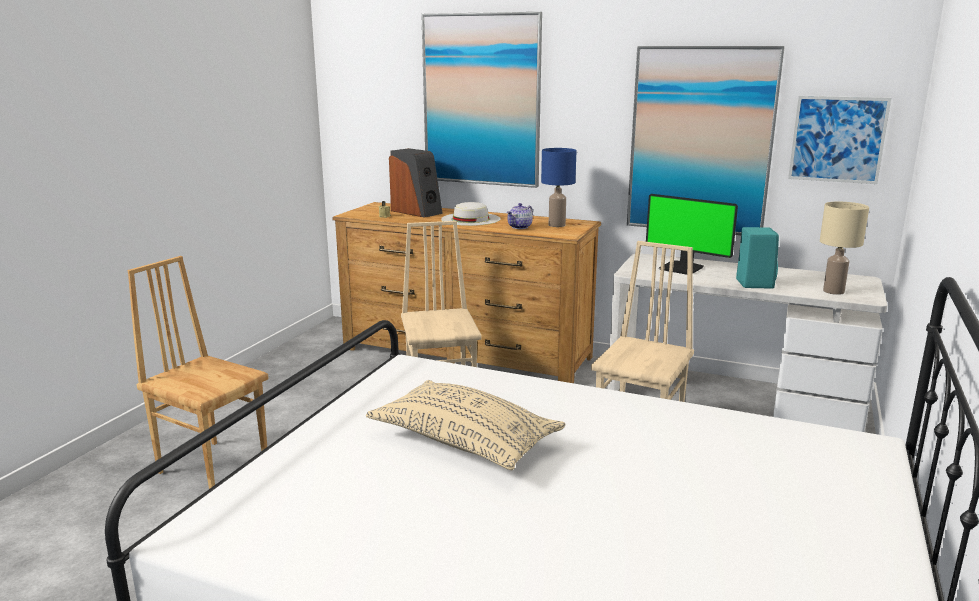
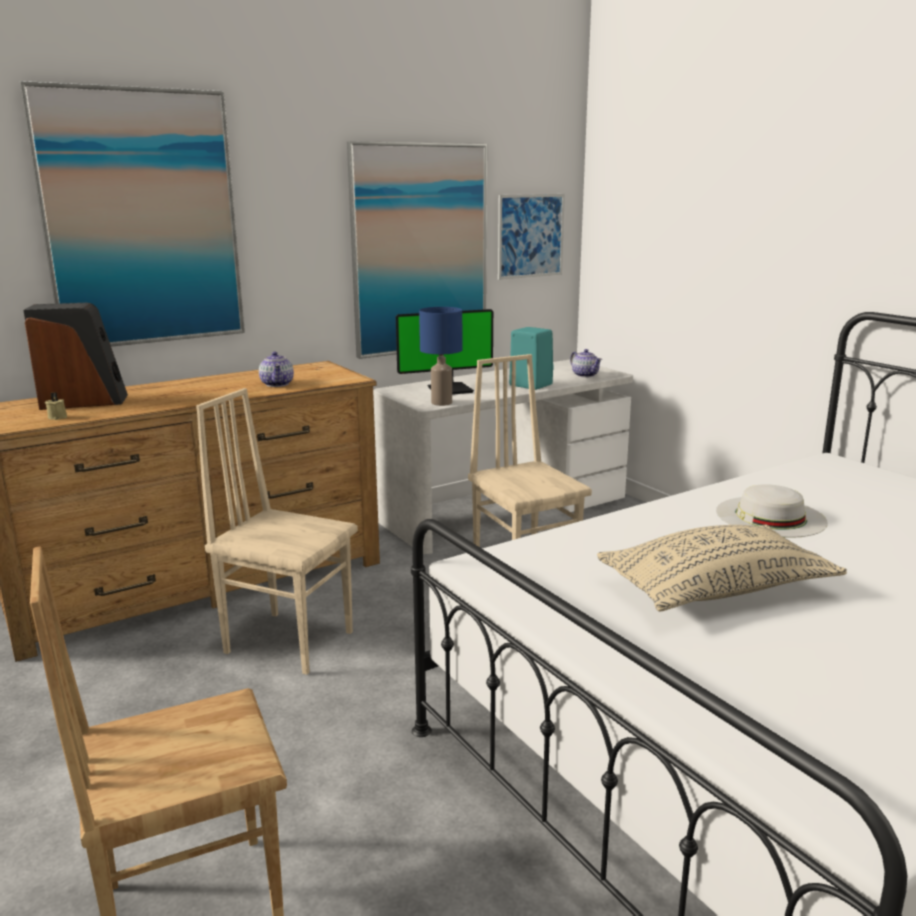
camera: 55 degrees left, 0 degrees up
white hat [441,202,501,226] -> white hat moved to [716,484,828,538]
blue table lamp [541,148,577,227] -> blue table lamp moved to [419,307,462,406]
beige table lamp [820,202,869,295] -> teapot [570,349,602,377]

